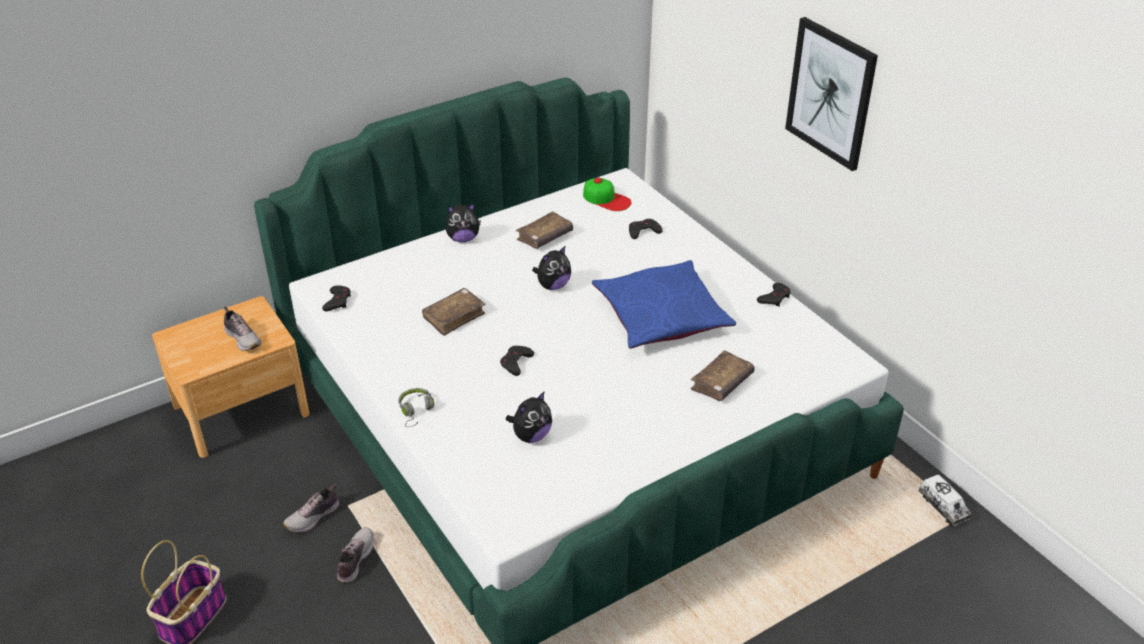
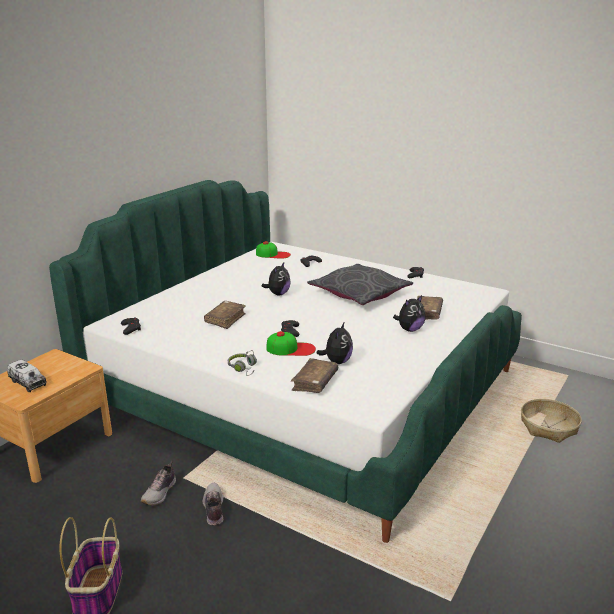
camera: 25 degrees left, 15 degrees down
shoe [224,306,261,351] -> none
plush toy [445,203,481,243] -> plush toy moved to [393,295,426,332]
brown book [516,211,573,249] -> brown book moved to [291,358,338,393]
blue pillow [592,260,736,349] -> grey pillow [307,264,413,305]
picture [785,17,878,171] -> none
toy truck [919,474,972,527] -> toy truck moved to [7,359,47,392]
none -> cap [267,331,316,356]
none -> basket [521,399,582,443]

